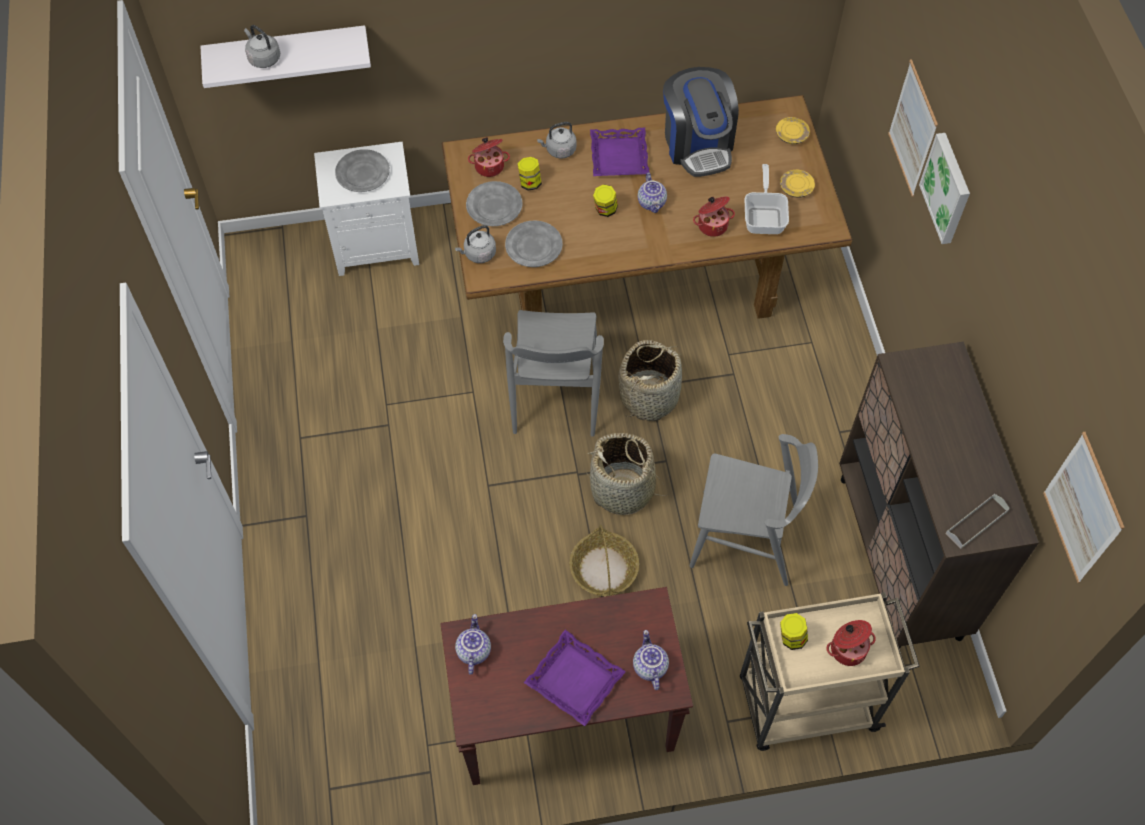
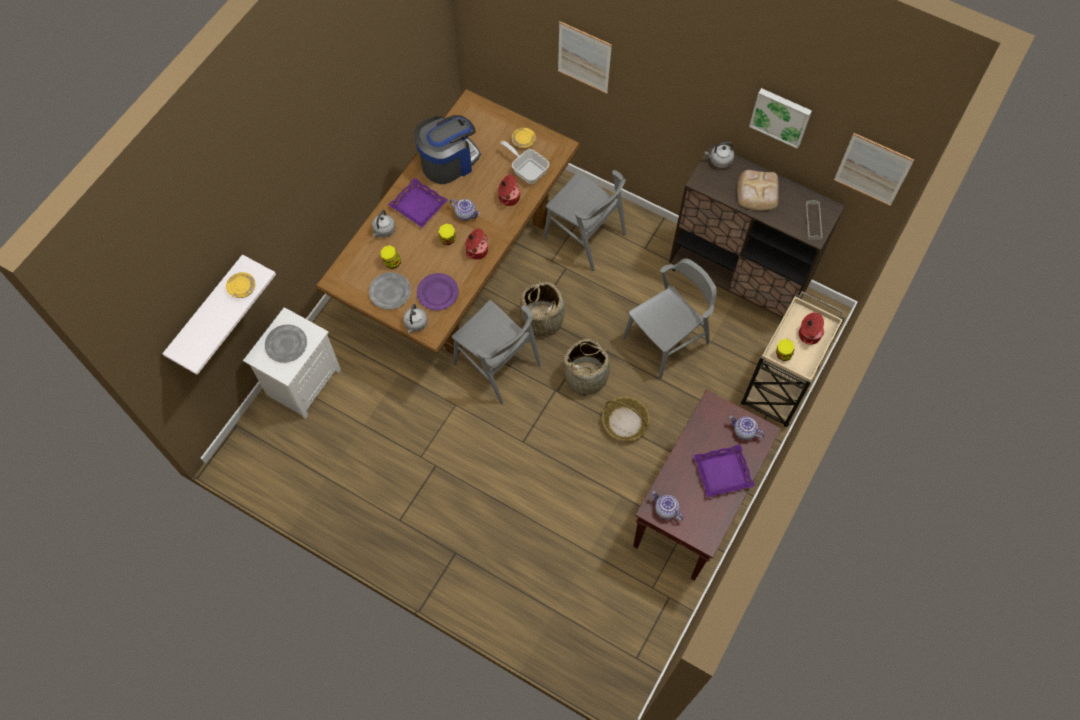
camera: 50 degrees left, 5 degrees up
grey kettle [244,25,280,68] -> grey kettle moved to [704,142,734,168]
cooking pot [468,137,510,177] -> cooking pot moved to [465,228,488,260]
grey plate [505,220,563,267] -> purple plate [417,273,459,310]
coffee machine [663,67,739,177] -> coffee machine turned 60 degrees counterclockwise [414,115,481,184]
yellow plate [776,117,810,144] -> yellow plate moved to [226,272,256,298]
picture [919,133,970,244] -> picture moved to [749,88,812,149]
none -> grey chair [543,170,626,271]
none -> bread [737,170,779,211]

